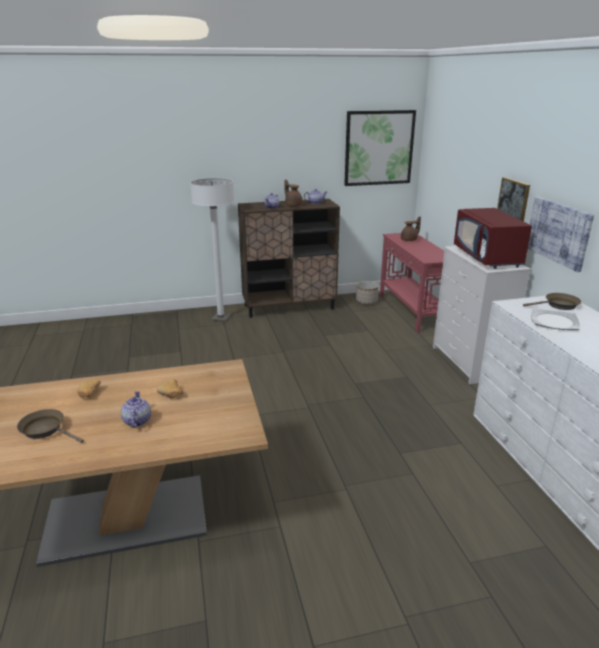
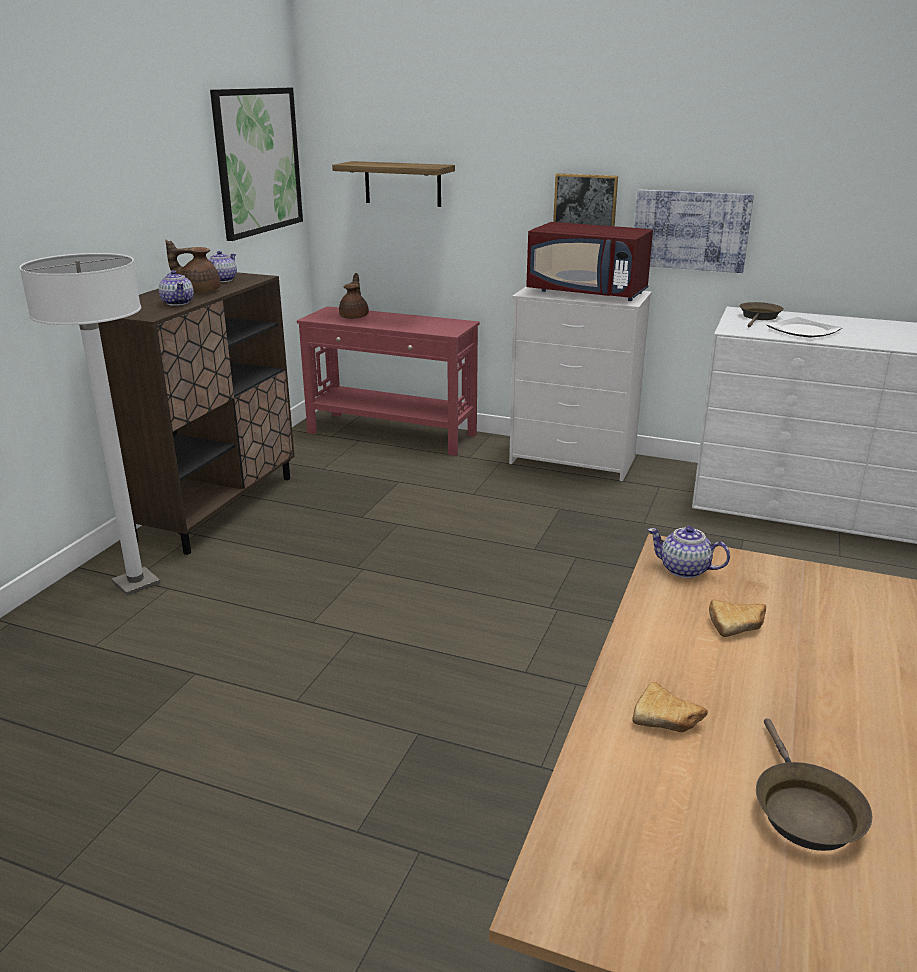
camera: 55 degrees left, 0 degrees up
brown frying pan [17,409,84,443] -> brown frying pan turned 60 degrees counterclockwise [756,718,872,851]
teapot [121,391,151,428] -> teapot moved to [648,526,730,578]
planter [356,281,379,304] -> none
none -> shelf [332,161,455,207]

